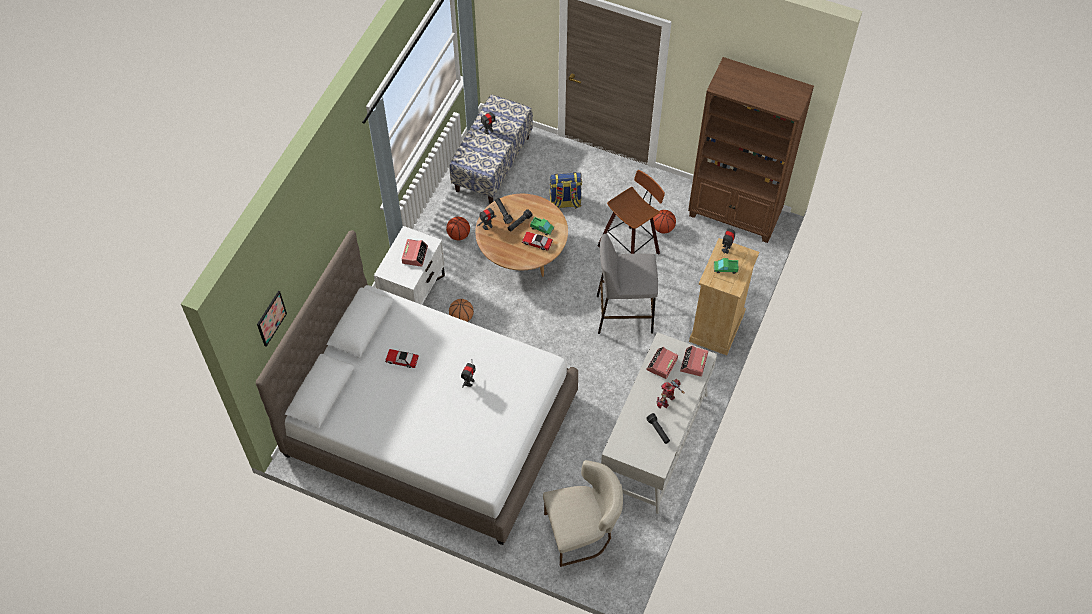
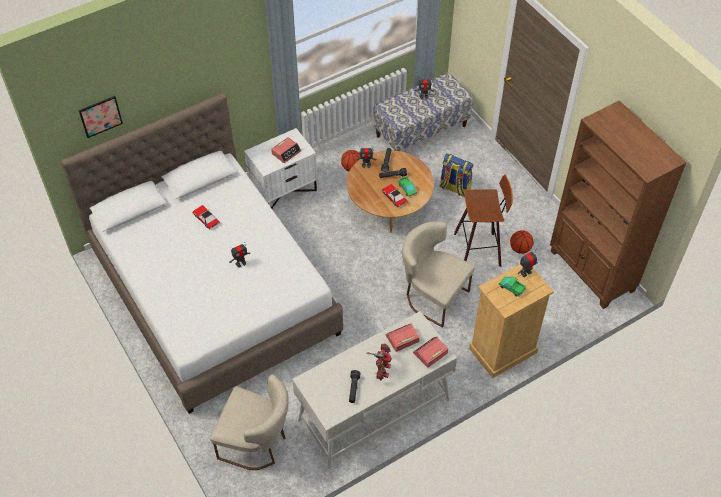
camera: 35 degrees right, 5 degrees down
basketball [449,299,474,322] -> none
grey stool [597,234,658,334] -> beige chair [402,222,475,328]
toy robot [656,379,685,409] -> toy robot turned 120 degrees clockwise [366,344,392,380]

